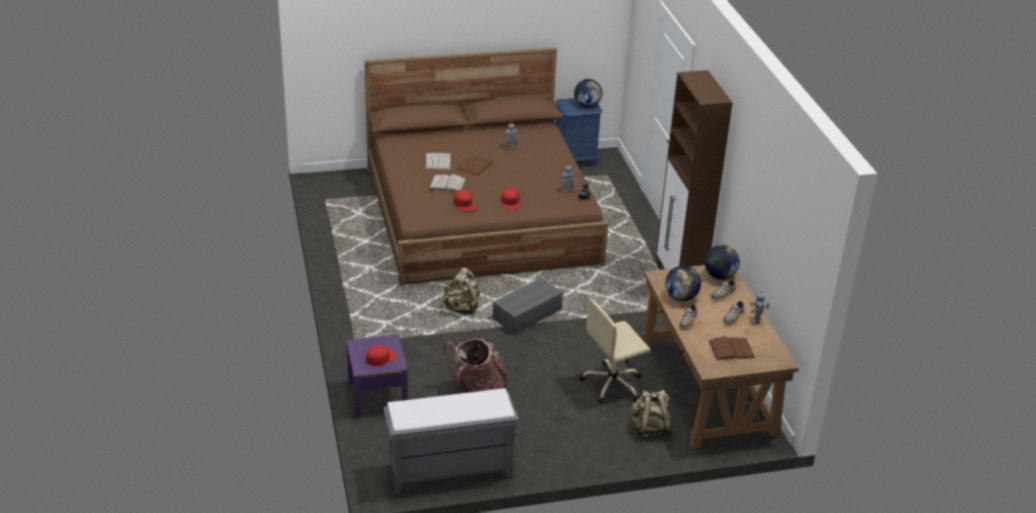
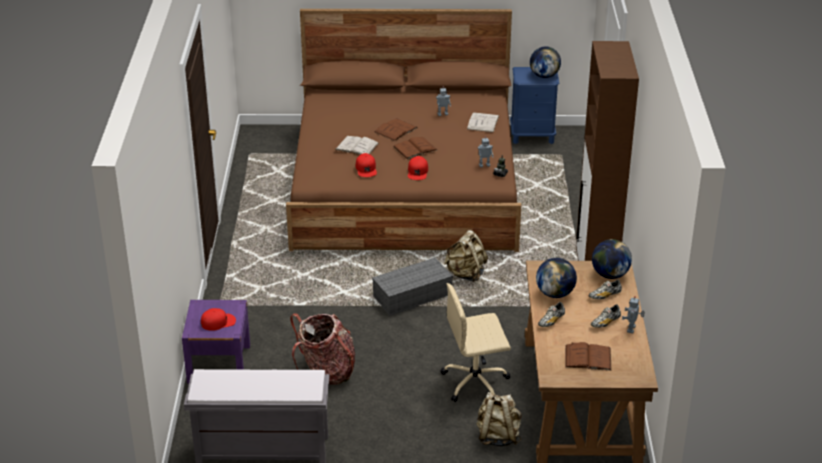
camera: 15 degrees right, 0 degrees up
white book [425,153,451,170] -> white book moved to [467,112,499,133]
beige backpack [443,268,480,316] -> beige backpack moved to [444,230,488,282]
none -> brown book [393,137,437,159]

